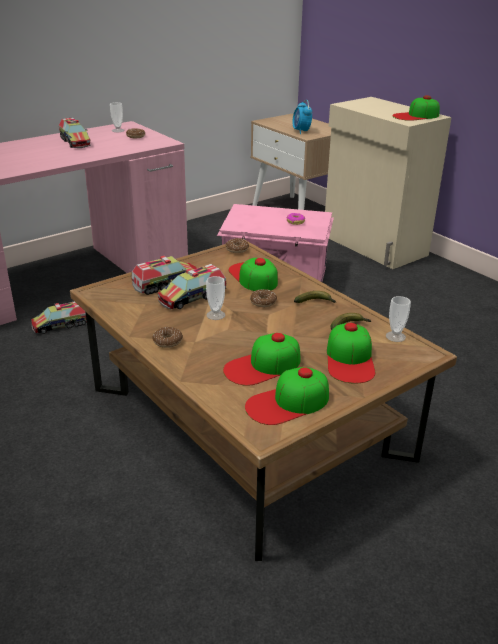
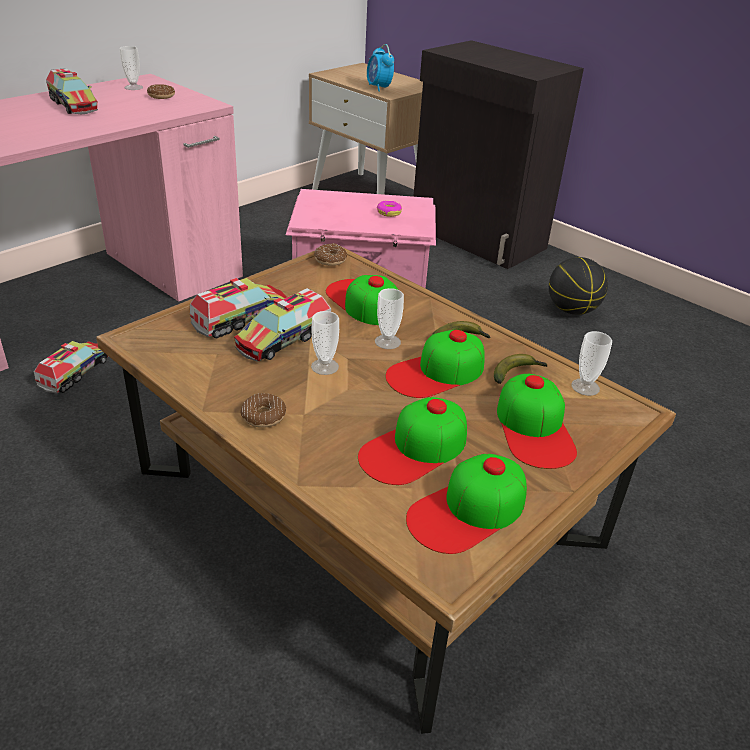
camera: 10 degrees left, 5 degrees up
toy truck [31,302,87,334] -> toy truck turned 150 degrees clockwise [34,341,109,394]
donut [250,289,277,307] -> cup [375,288,404,349]
beige cabinet [325,97,452,269] -> black cabinet [413,40,584,269]
cap [392,95,440,121] -> cap moved to [385,330,485,398]
none -> basketball [549,257,608,315]

